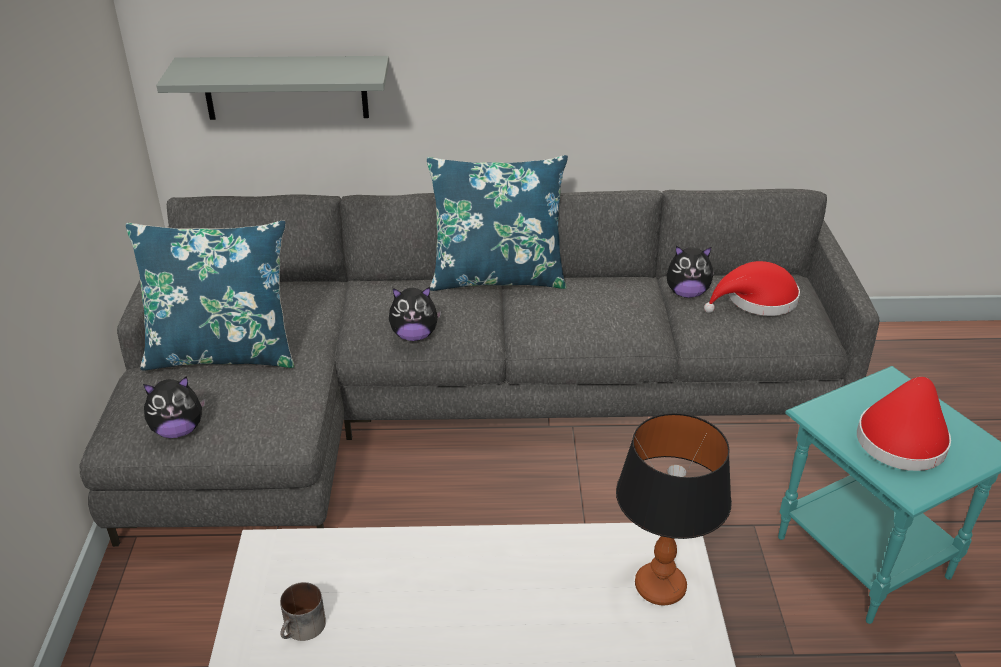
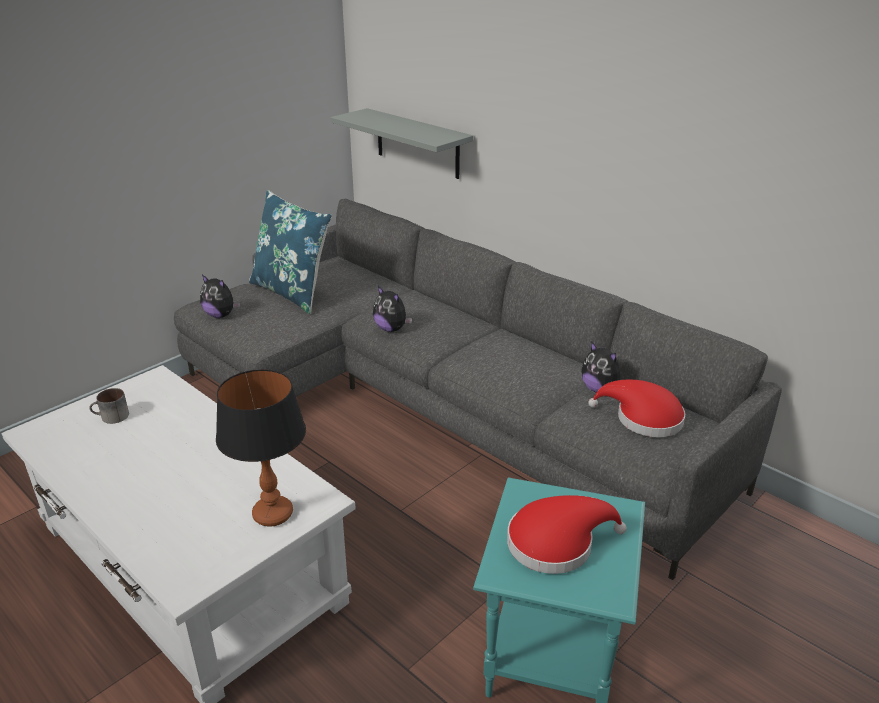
camera: 45 degrees right, 5 degrees down
blue pillow [427,155,568,291] -> none

